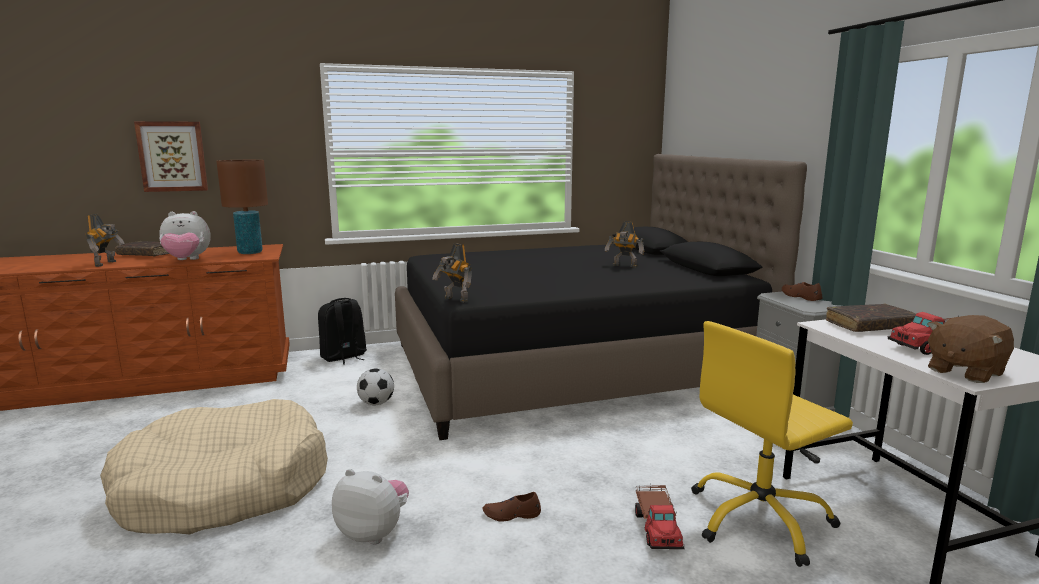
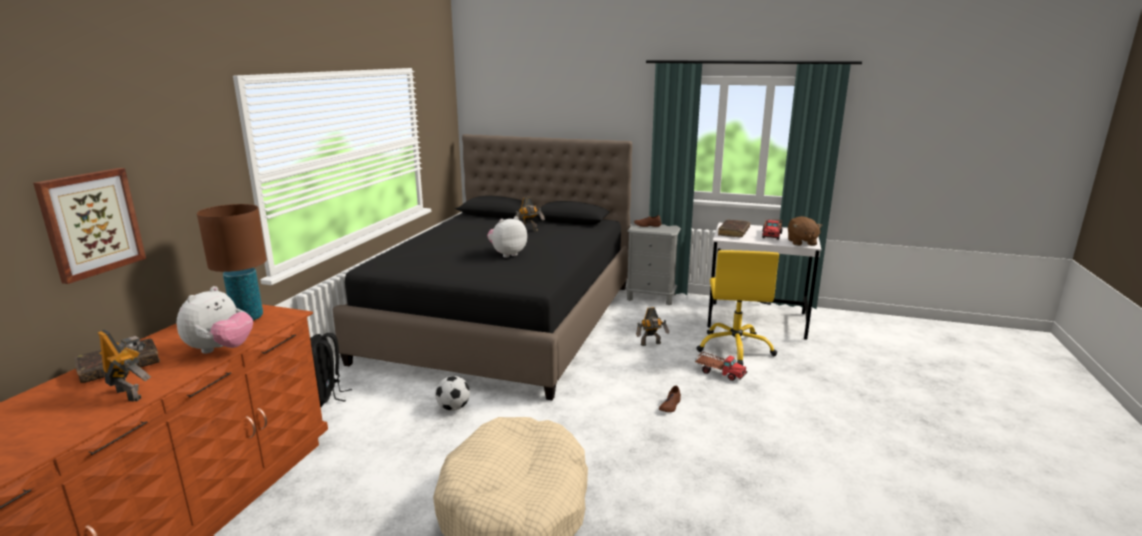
camera: 55 degrees left, 5 degrees up
plush toy [332,469,409,544] -> plush toy moved to [487,216,527,258]
toy robot [432,243,472,303] -> toy robot moved to [636,307,669,346]

